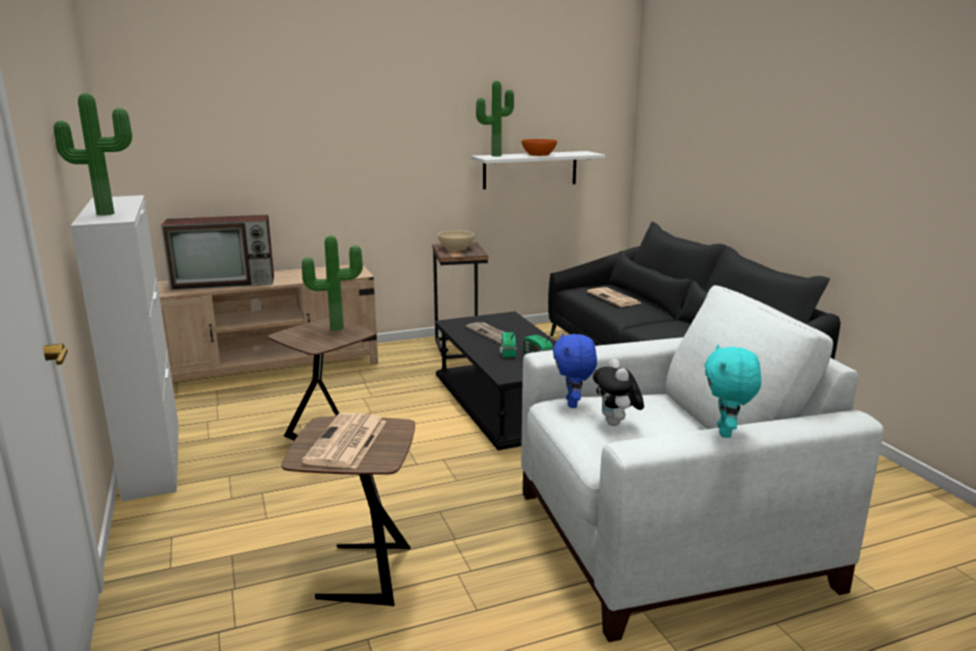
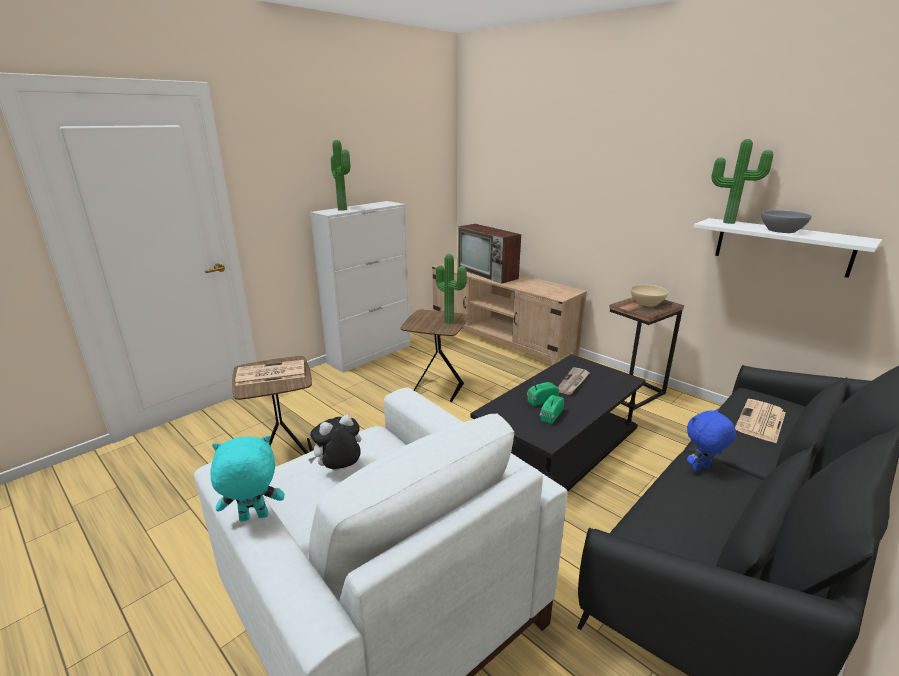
camera: 65 degrees right, 5 degrees up
orange bowl [522,139,557,156] -> grey bowl [761,210,812,233]
blue plush toy [553,333,597,408] -> blue plush toy moved to [687,409,737,471]

